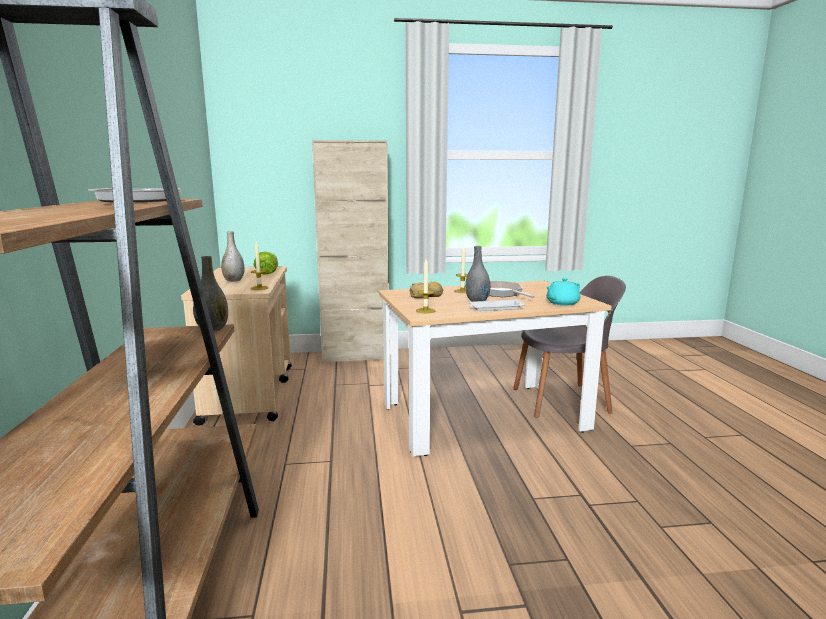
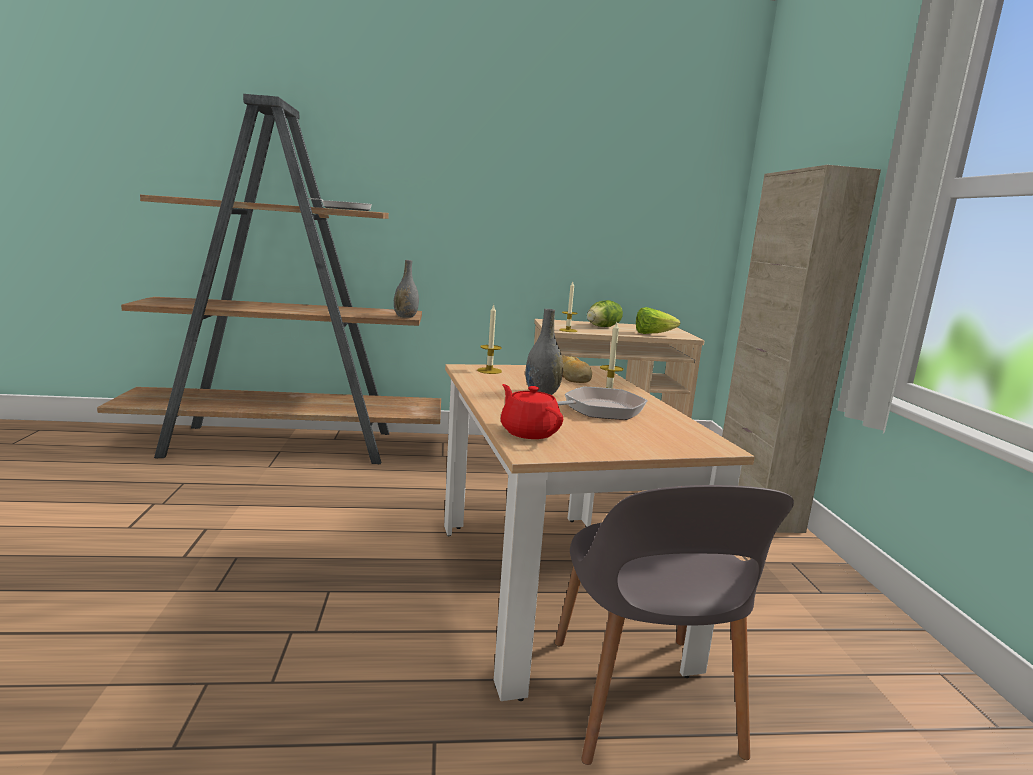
camera: 90 degrees right, 0 degrees up
grey vase [221,231,244,282] -> lettuce [587,300,623,327]
white tray [469,299,525,311] -> none
turquoise teapot [546,278,581,305] -> red teapot [501,384,563,439]

